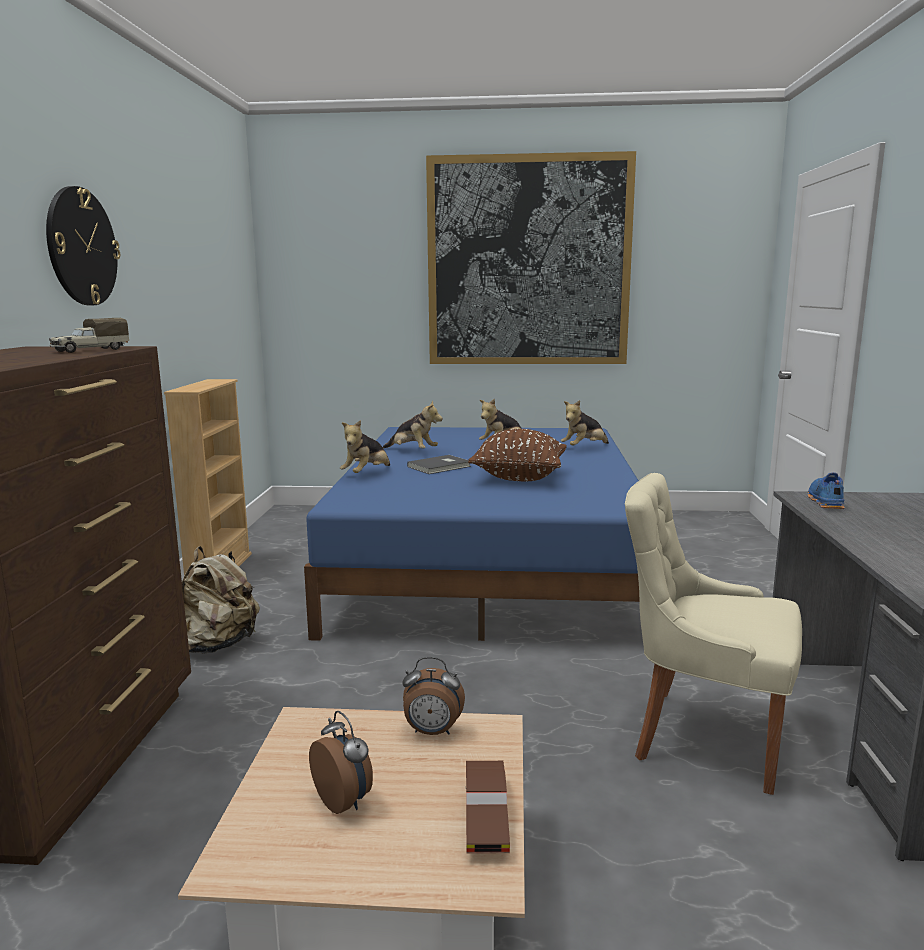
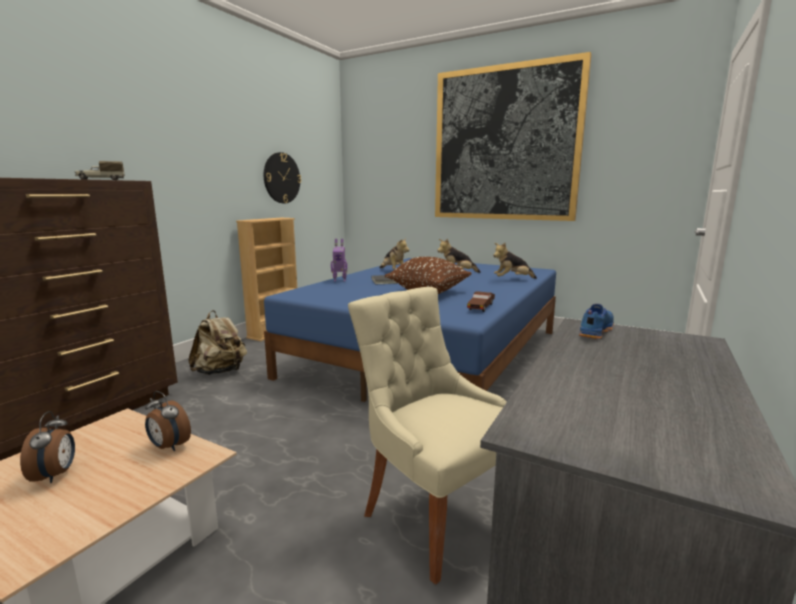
camera: 25 degrees right, 0 degrees up
wall clock [46,186,120,305] -> wall clock moved to [264,152,301,203]
plush toy [340,420,390,473] -> toy robot [331,239,347,282]
brown toy car [466,761,510,853] -> brown toy car moved to [467,291,495,312]

